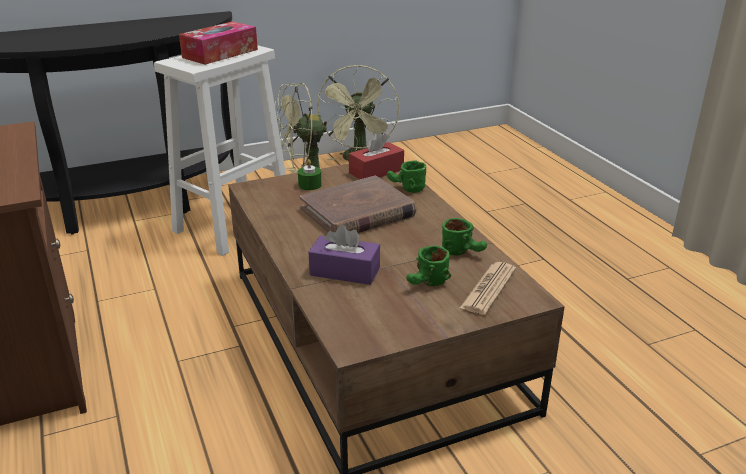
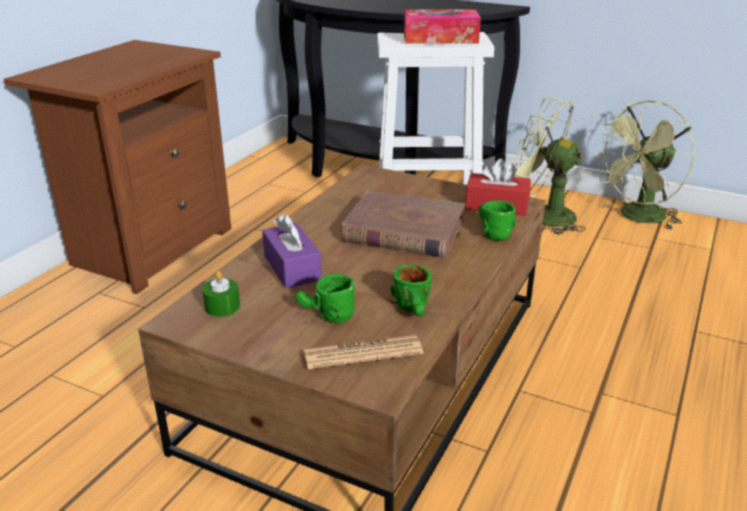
camera: 50 degrees right, 0 degrees up
green candle [298,159,322,190] -> green candle moved to [202,271,240,317]

